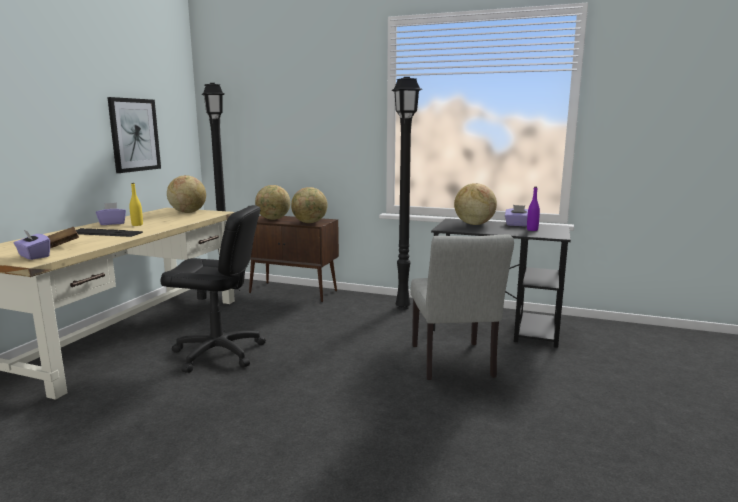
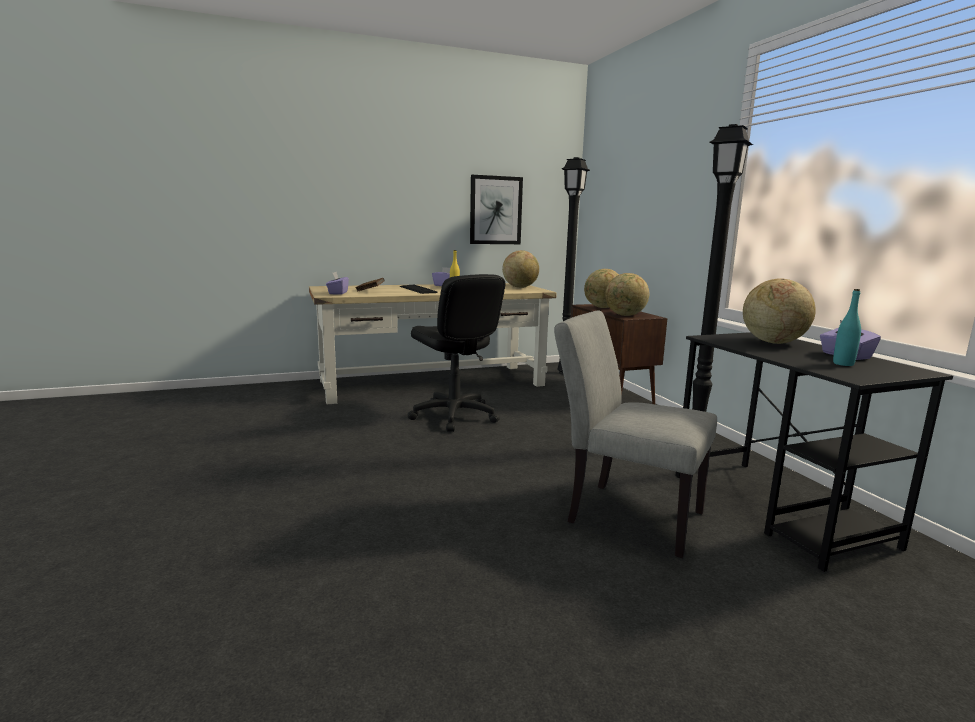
camera: 50 degrees right, 0 degrees up
grey chair [410,235,514,380] -> grey chair turned 75 degrees clockwise [554,310,717,558]
purple bottle [527,186,540,231] -> turquoise bottle [833,289,861,366]

